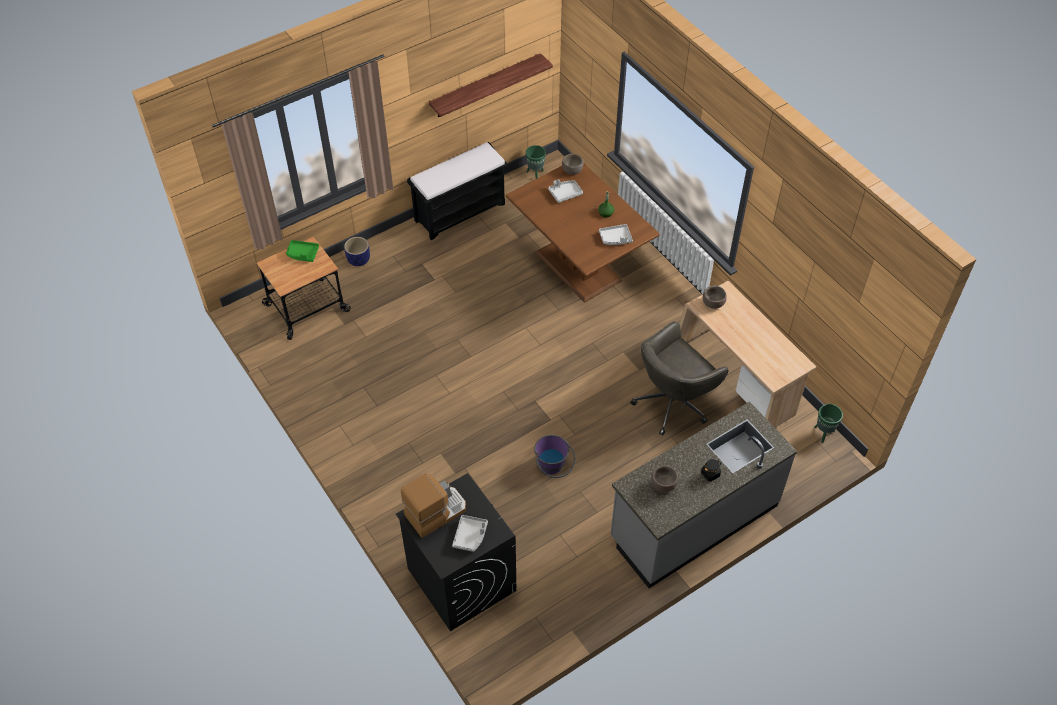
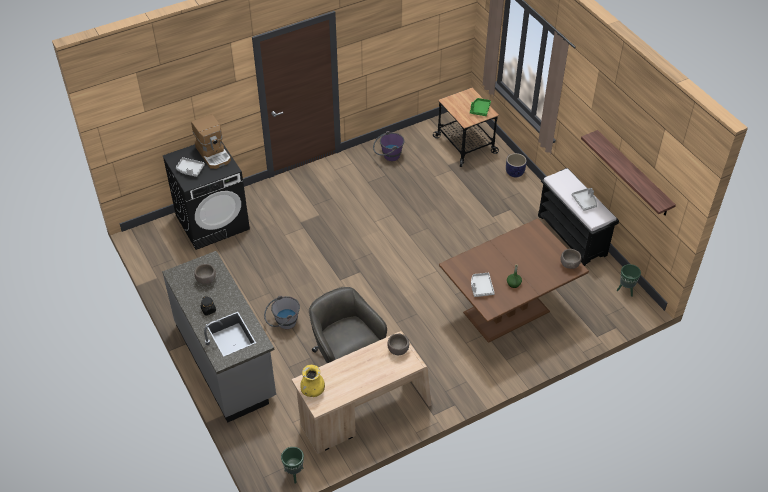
camera: 95 degrees right, 5 degrees down
purple bucket [534,435,575,478] -> purple bucket moved to [373,131,405,161]
grey tray [548,179,583,203] -> grey tray moved to [572,188,597,211]
none -> grey bucket [264,296,300,329]
none -> yellow vase [300,365,325,397]

